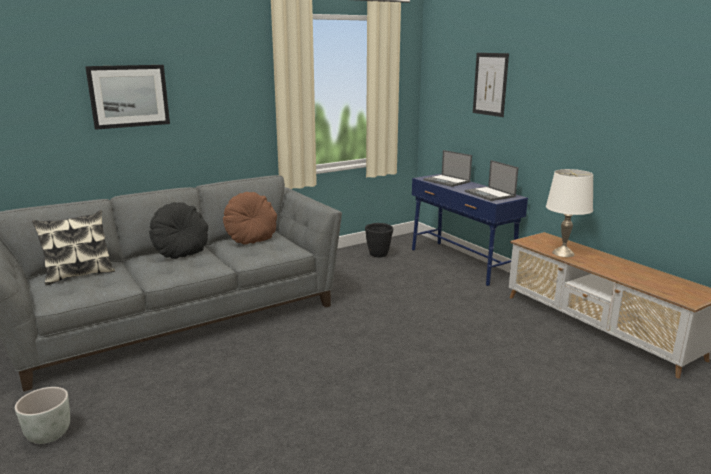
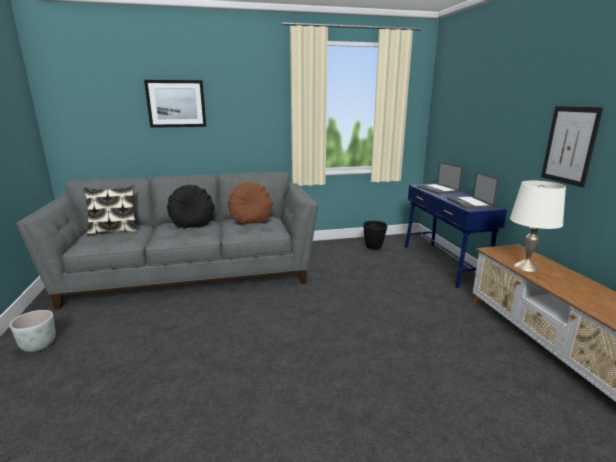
camera: 20 degrees right, 0 degrees up
picture [473,53,509,117] -> picture moved to [541,106,603,187]

